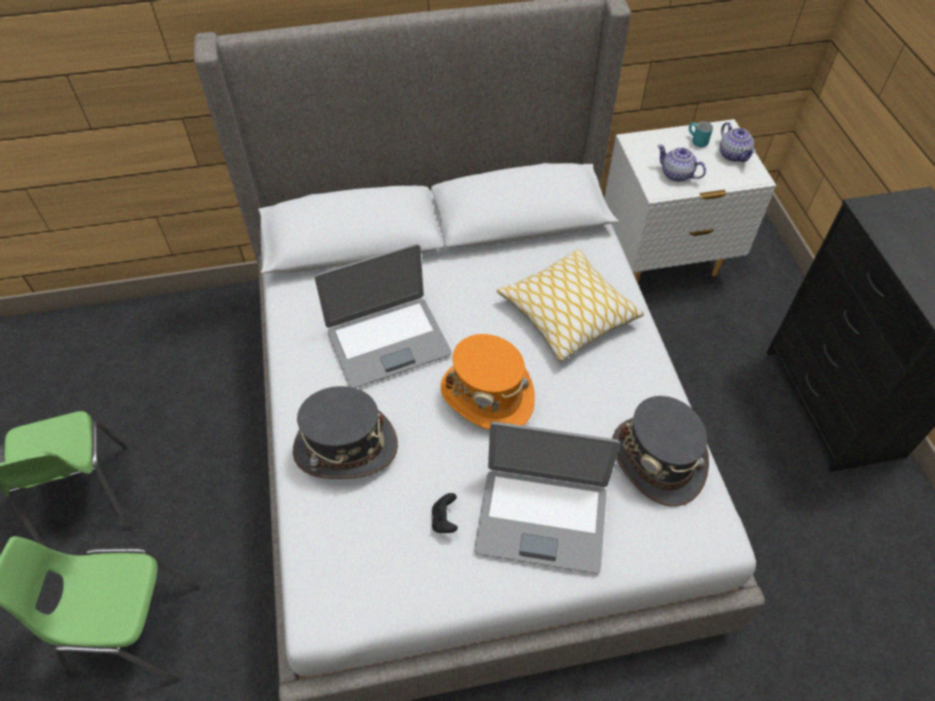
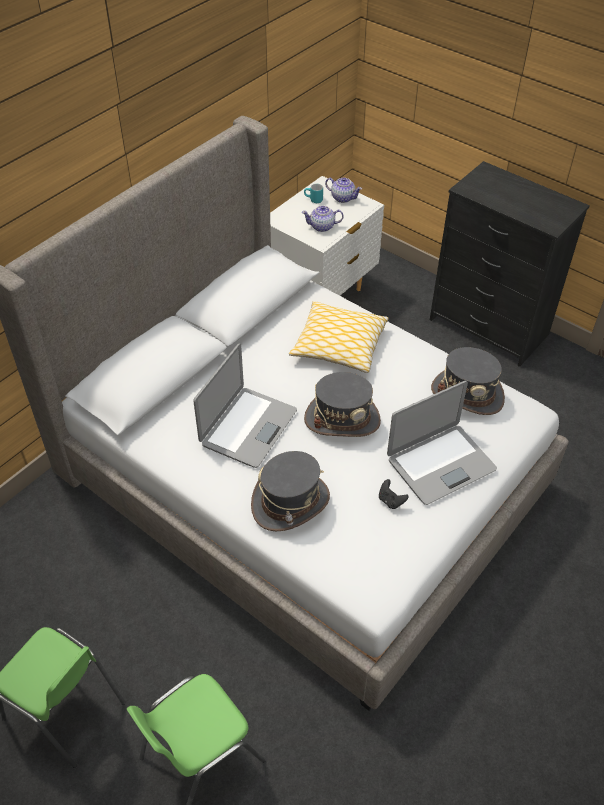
camera: 40 degrees left, 5 degrees down
orange hat [441,334,535,430] -> grey hat [304,372,381,437]

